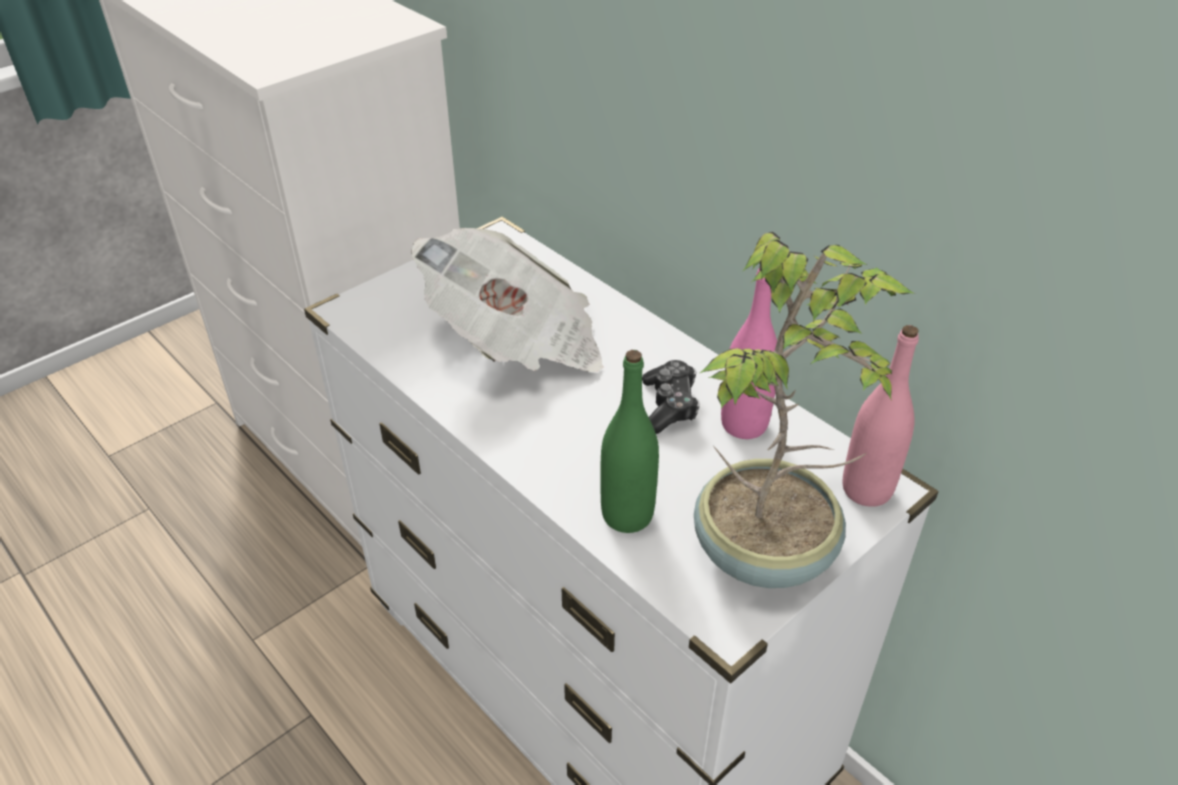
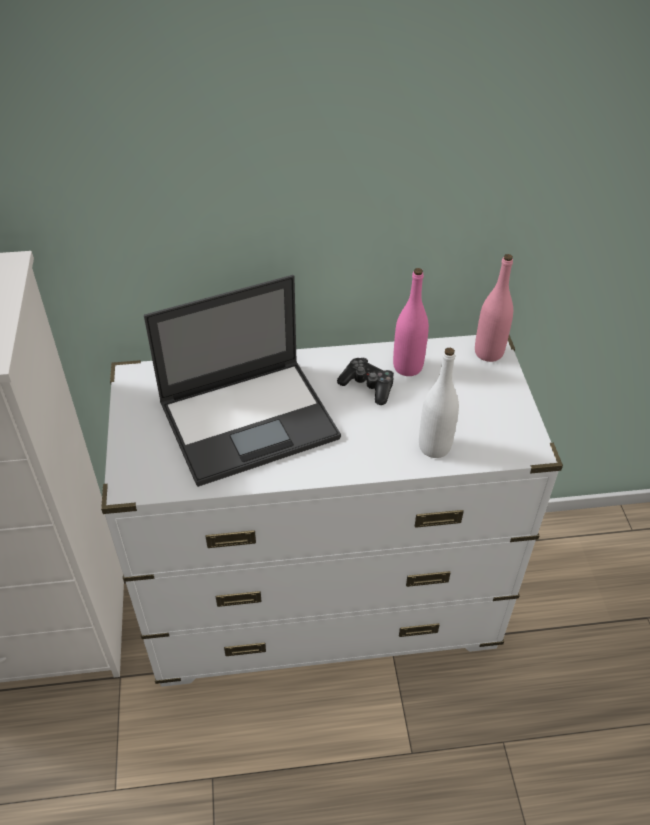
camera: 55 degrees left, 5 degrees up
newspaper [411,228,603,372] -> laptop [144,275,341,487]
green bottle [601,350,659,533] -> white bottle [419,347,459,458]
potted plant [694,232,915,588] -> none

